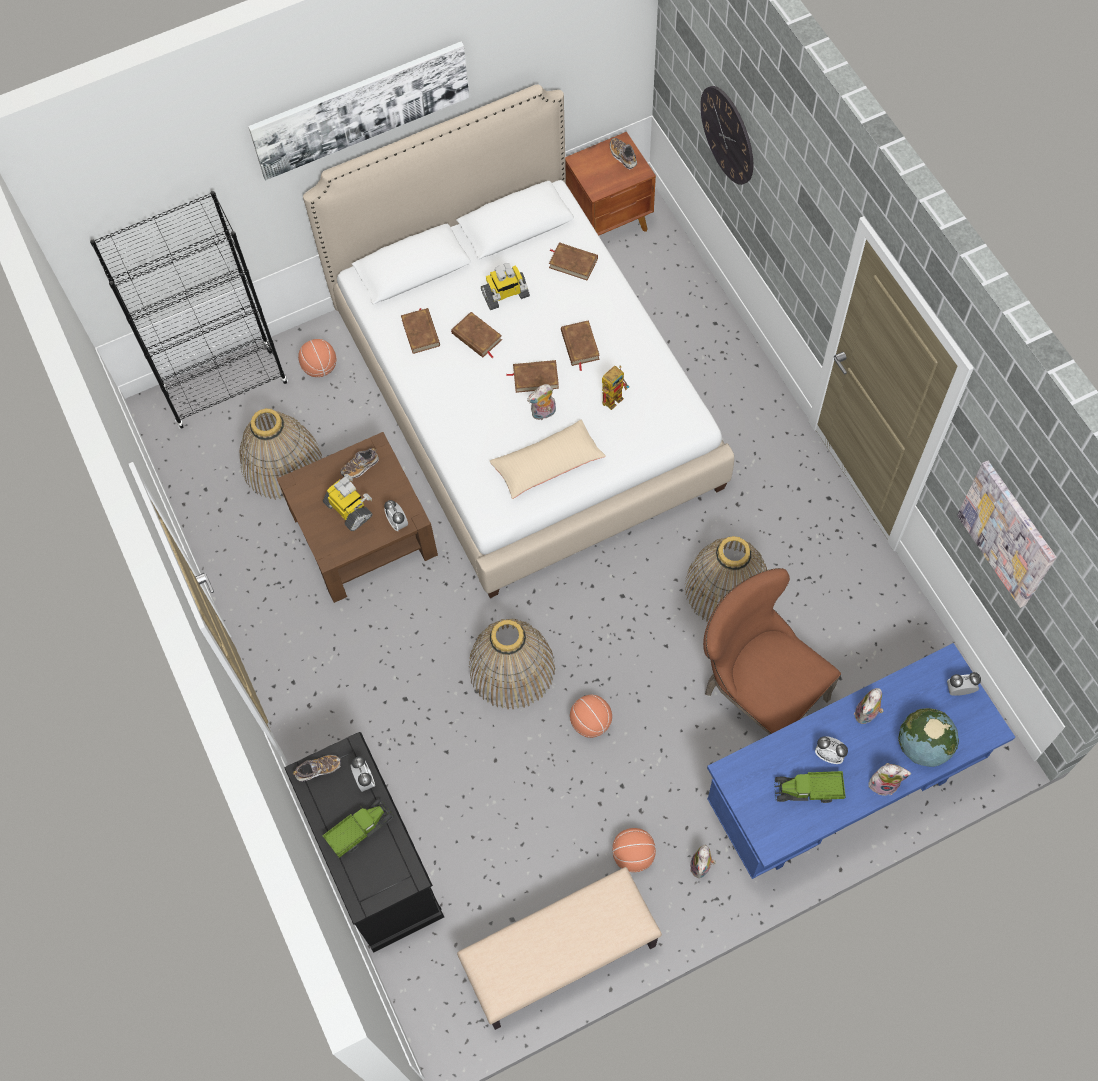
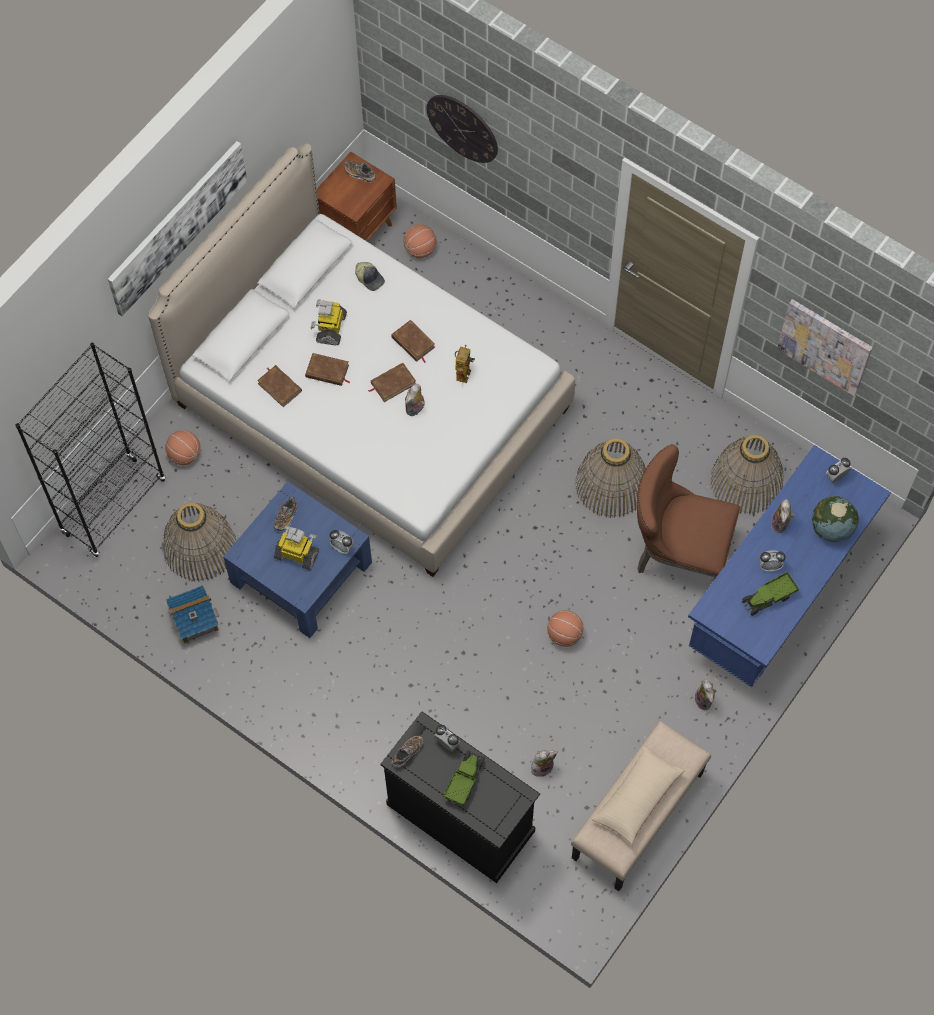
camera: 30 degrees left, 0 degrees up
brown coffee table [277,432,438,603] -> blue coffee table [223,481,372,638]
basket [469,619,555,710] -> basket moved to [710,435,784,514]
toy robot [481,263,530,310] -> toy robot turned 150 degrees clockwise [311,299,347,345]
beige pillow [490,420,606,499] -> beige pillow moved to [591,746,685,845]
brown book [549,242,598,281] -> cap [355,262,385,291]
basketball [612,828,656,872] -> basketball moved to [403,224,436,258]
plush toy [869,763,911,796] -> plush toy moved to [531,750,557,777]
none -> toy house [166,585,219,643]

